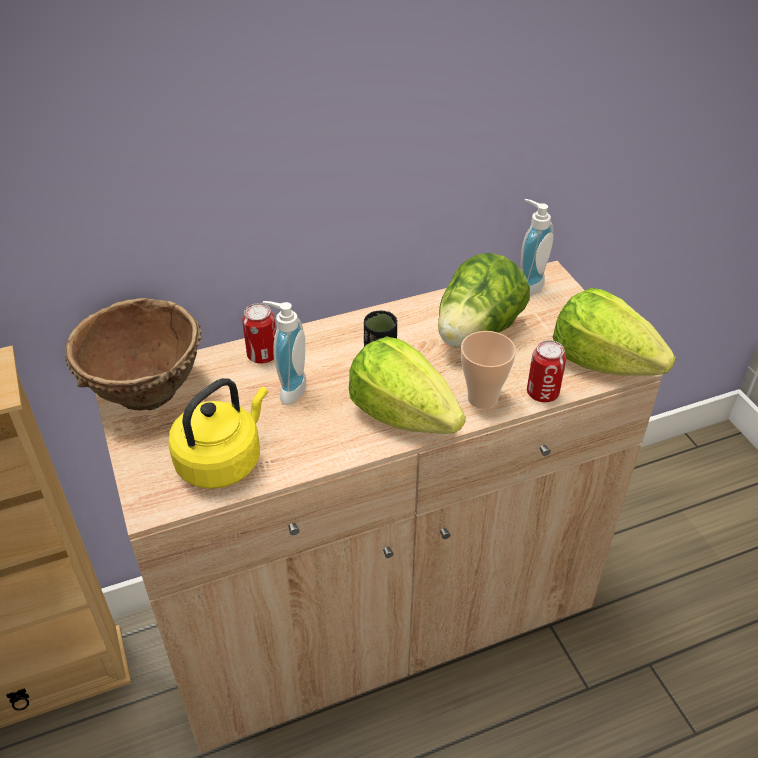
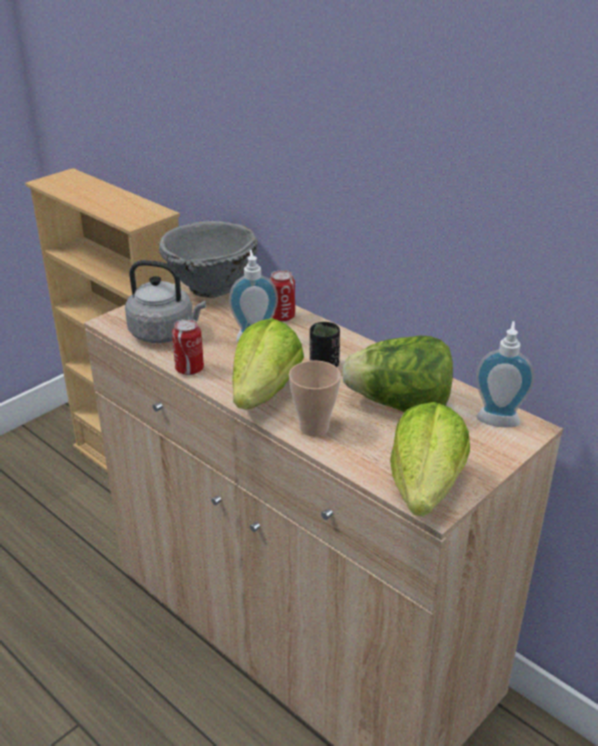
camera: 65 degrees right, 10 degrees down
brown bowl [65,298,202,410] -> grey bowl [159,221,258,298]
yellow kettle [168,378,268,489] -> grey kettle [125,260,206,343]
can [527,340,566,402] -> can moved to [172,319,204,375]

